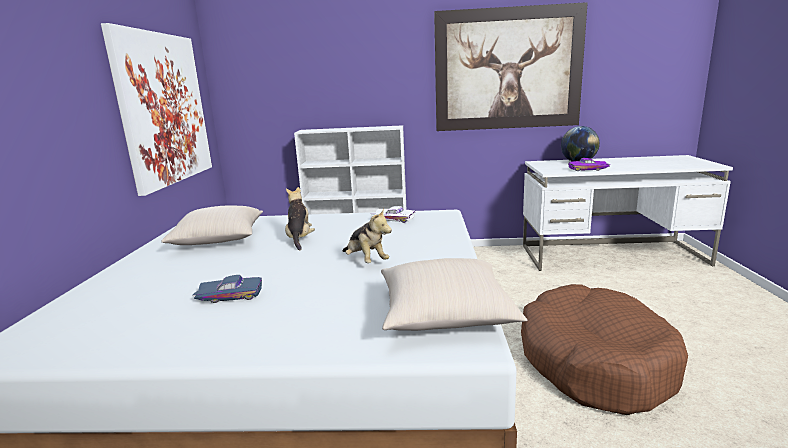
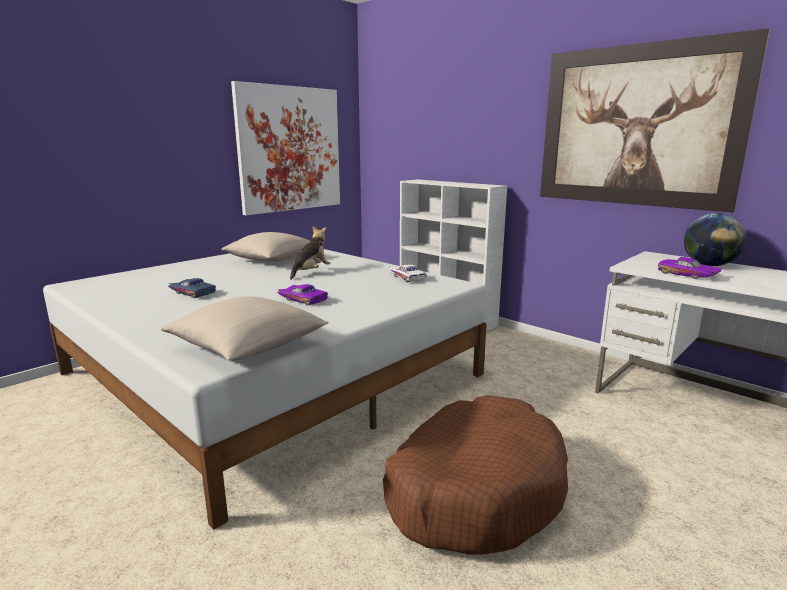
camera: 40 degrees right, 0 degrees up
plush toy [342,208,392,263] -> purple toy car [277,284,328,306]

